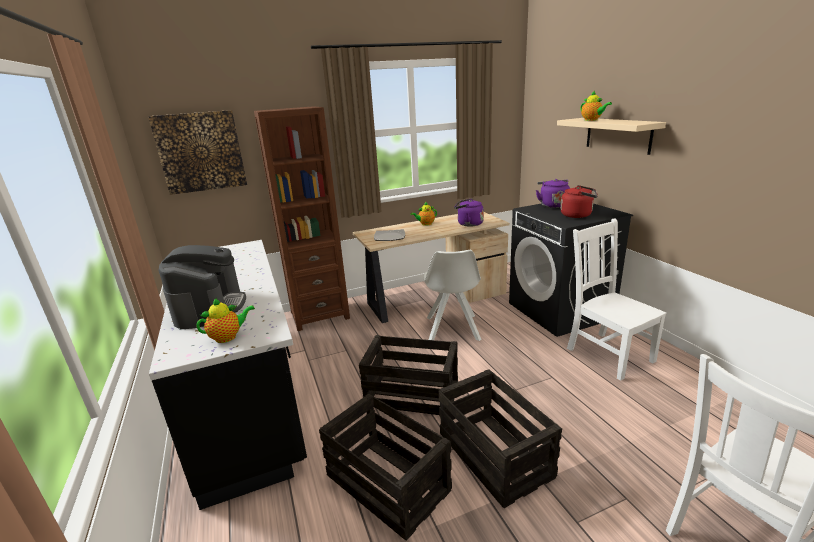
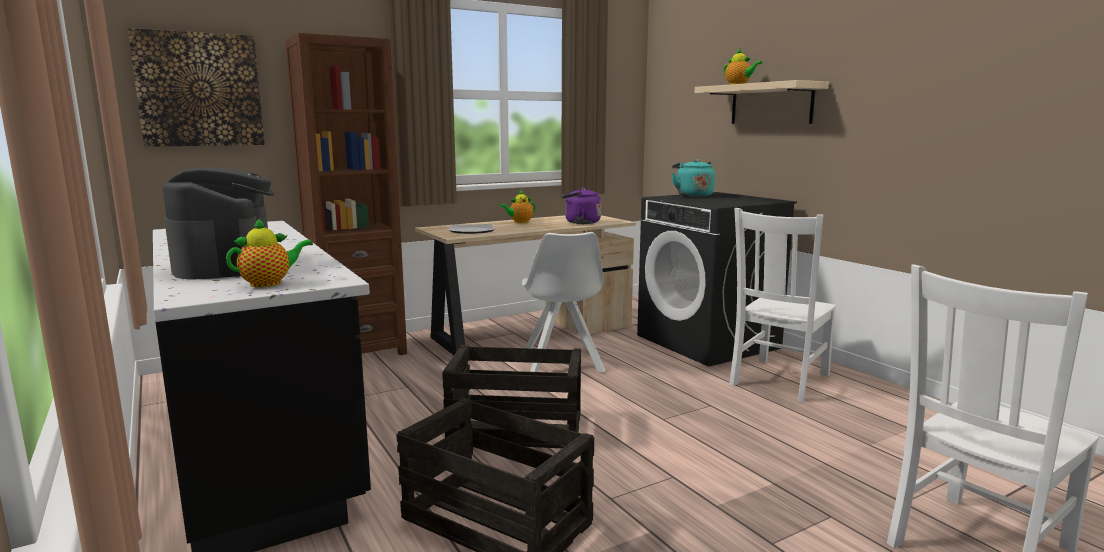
camera: 10 degrees left, 10 degrees down
crate [439,369,562,508] -> none
purple kettle [536,179,570,208] -> turquoise kettle [671,159,715,197]
red kettle [561,185,598,218] -> none
white chair [567,218,667,381] -> white chair turned 105 degrees counterclockwise [729,208,836,402]

